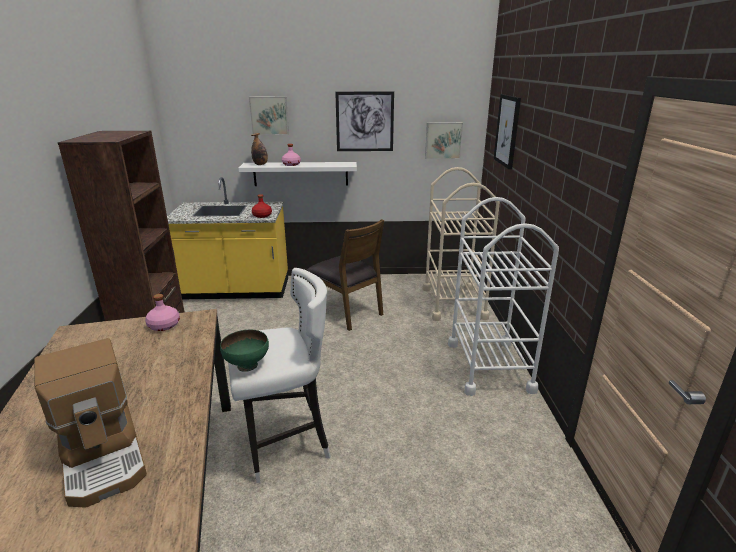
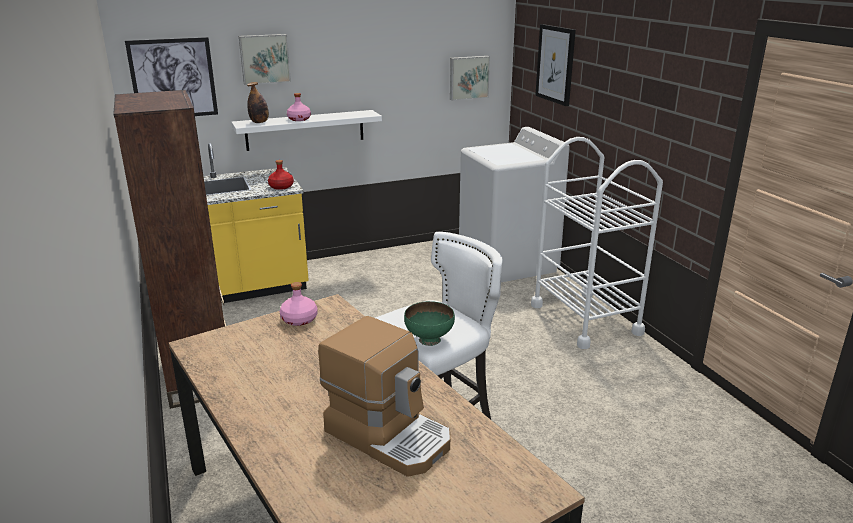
camera: 20 degrees left, 0 degrees up
brown chair [307,219,384,331] -> none
picture [335,91,394,151] -> picture moved to [125,37,218,116]
beige cart [423,167,500,321] -> white washing machine [459,127,570,282]

